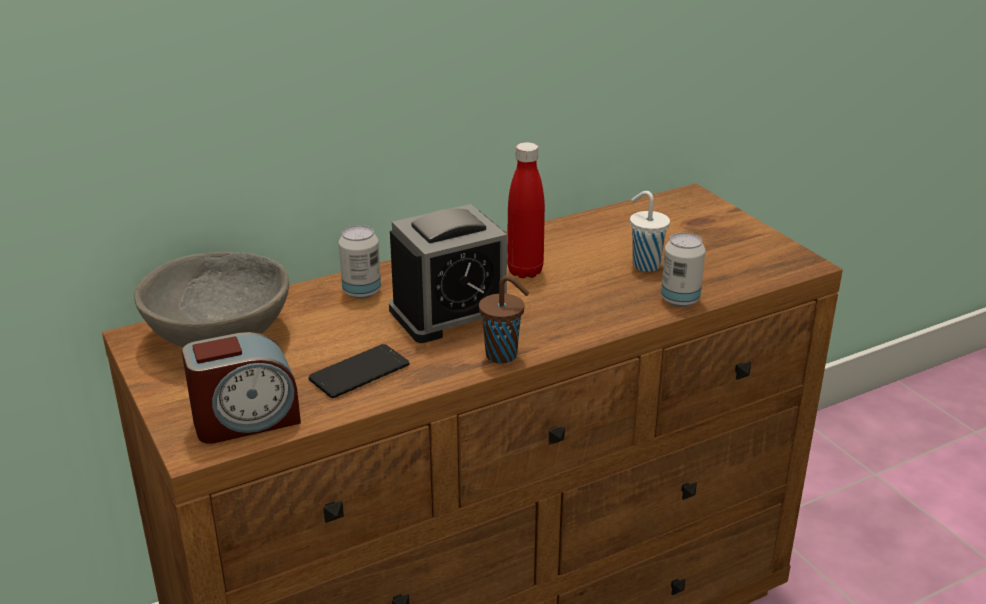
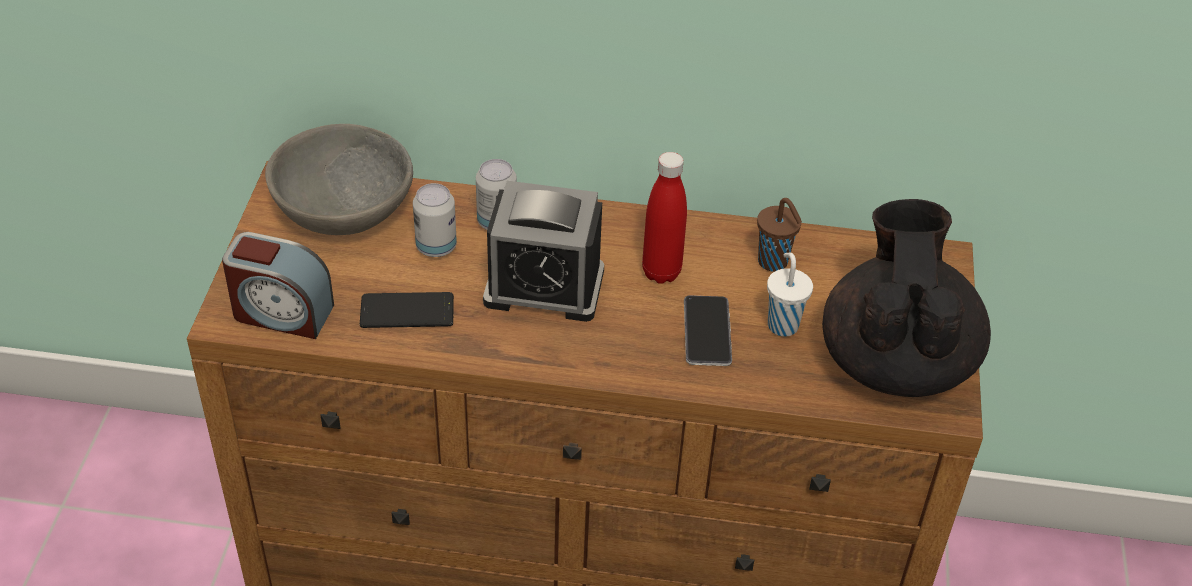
camera: 35 degrees right, 15 degrees up
brown cup [479,276,529,363] -> brown cup moved to [757,198,802,272]
can [661,233,705,307] -> can moved to [413,183,457,257]
none -> phone [684,295,732,366]
none -> black teapot [822,199,991,397]

